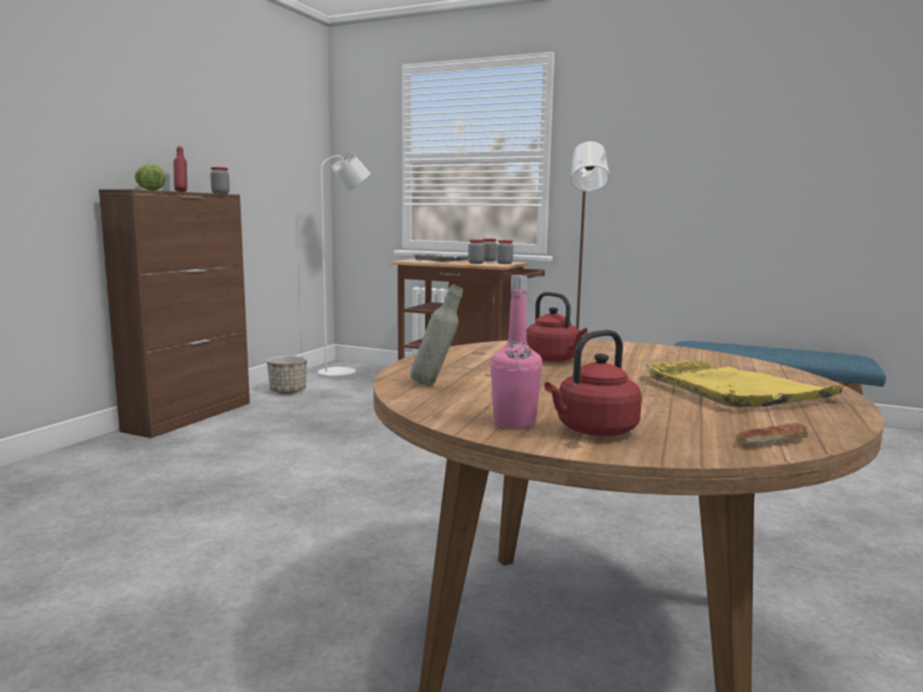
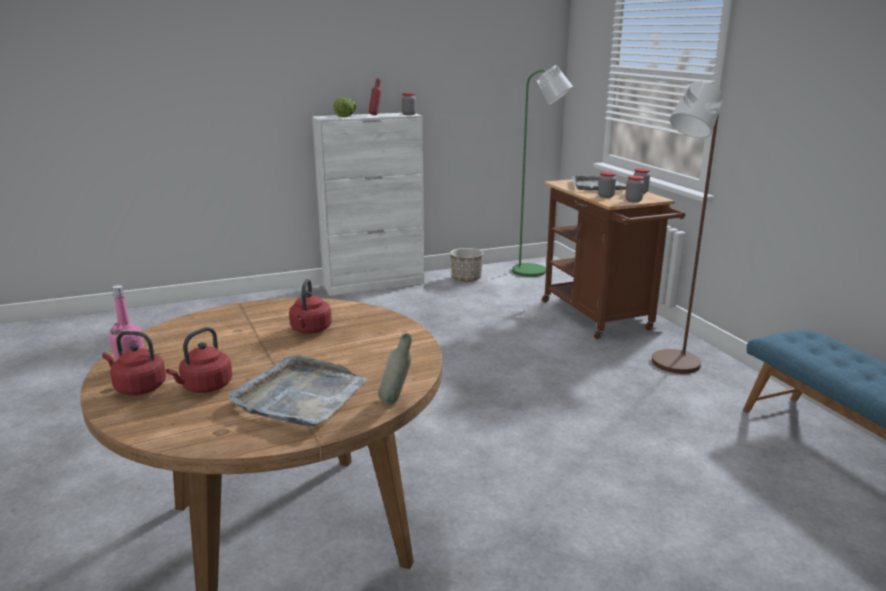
camera: 45 degrees right, 10 degrees up
brown cabinet [99,189,250,438] -> white cabinet [312,113,424,296]
white floor lamp [318,151,371,379] -> green floor lamp [512,65,573,277]
grey bottle [410,284,463,386] -> grey bottle moved to [378,333,412,404]
yellow tray [646,361,852,407] -> grey tray [229,355,367,427]
bread [736,424,808,444] -> none
none -> red kettle [166,327,232,393]

